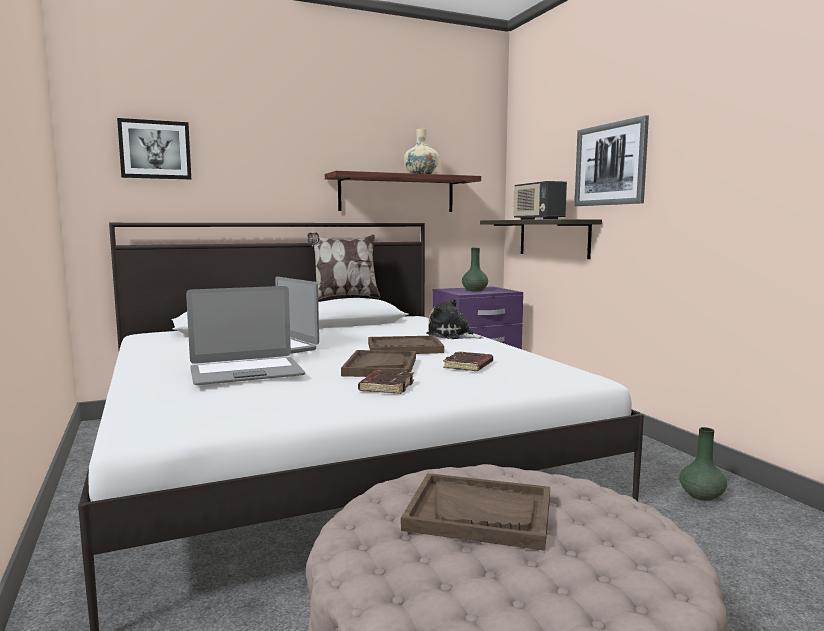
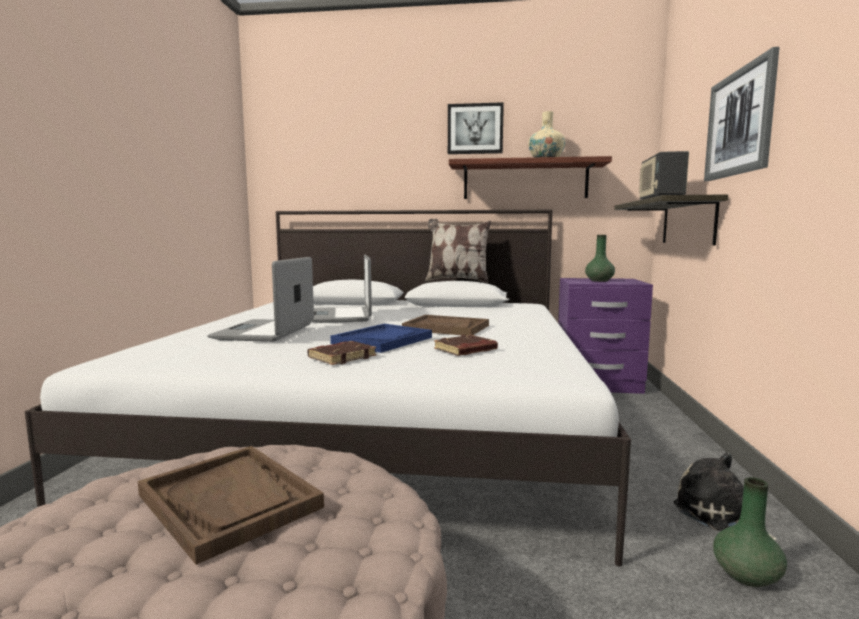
camera: 30 degrees right, 0 degrees up
picture [117,118,191,180] -> picture moved to [448,102,504,154]
laptop [186,286,305,385] -> laptop turned 90 degrees clockwise [207,257,314,342]
brown tray [341,350,416,377] -> blue tray [330,324,432,353]
plush toy [426,299,484,339] -> plush toy moved to [673,453,776,540]

